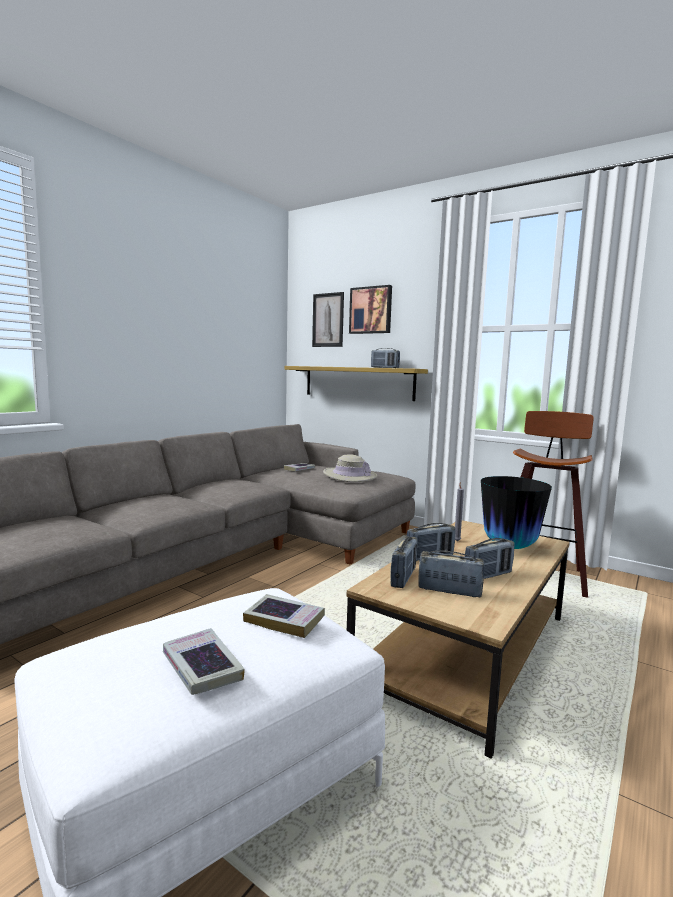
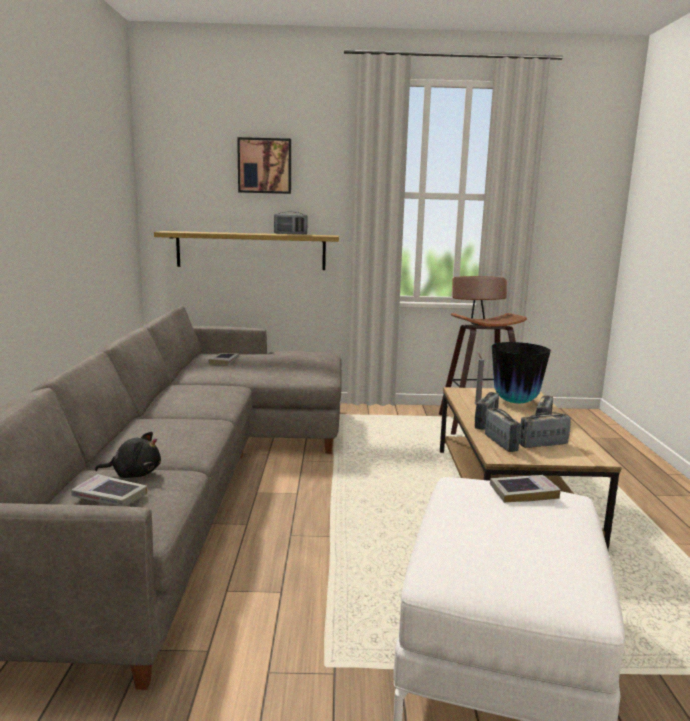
camera: 35 degrees left, 5 degrees up
book [163,628,245,695] -> book moved to [71,474,147,506]
picture [312,292,344,347] -> none
beige hat [323,454,377,482] -> none
none -> black plush toy [95,431,161,478]

